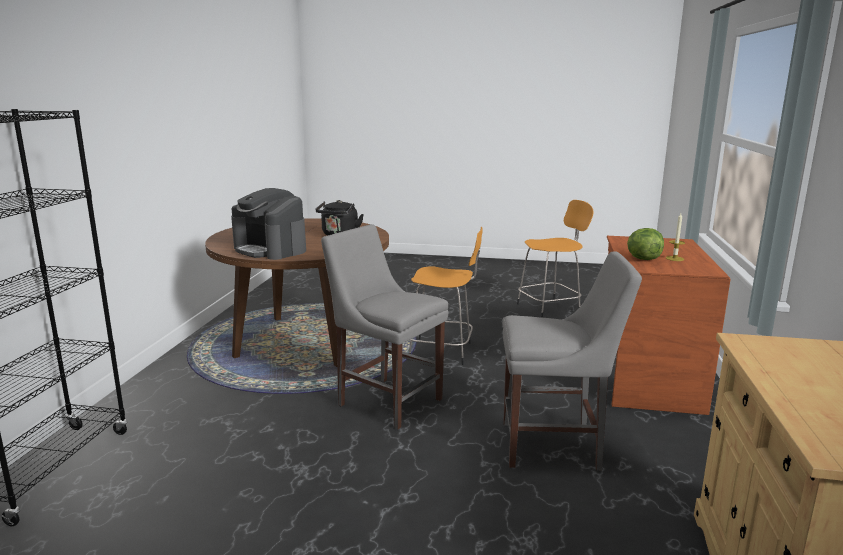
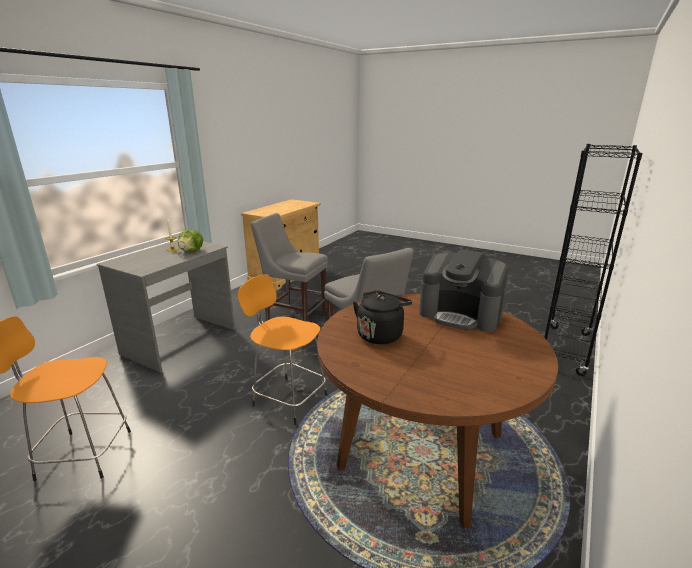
camera: 160 degrees left, 5 degrees up
coffee machine [231,188,306,260] -> coffee machine turned 150 degrees clockwise [419,249,508,332]
brown desk [607,236,731,415] -> grey desk [97,240,235,373]

